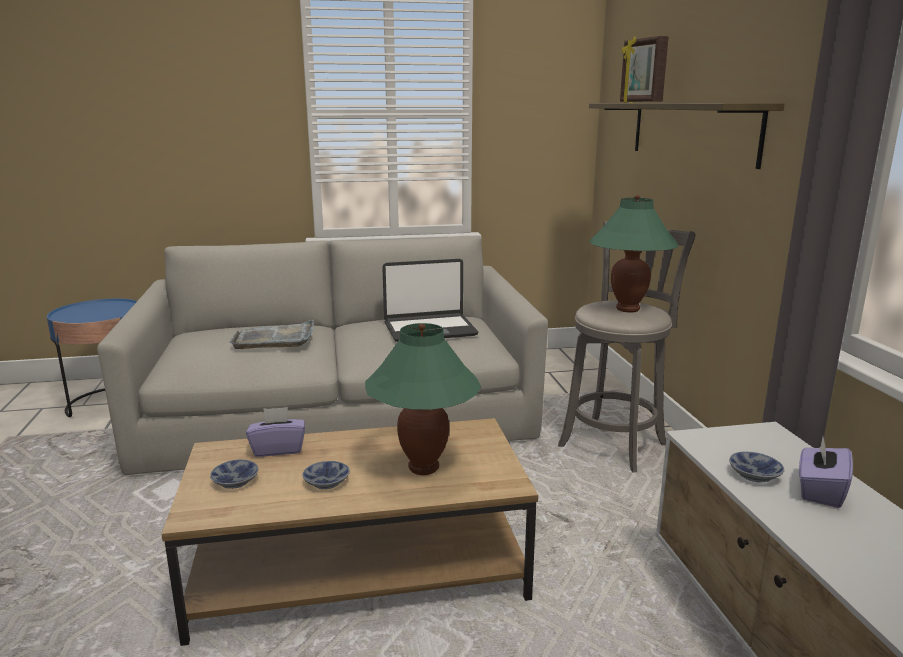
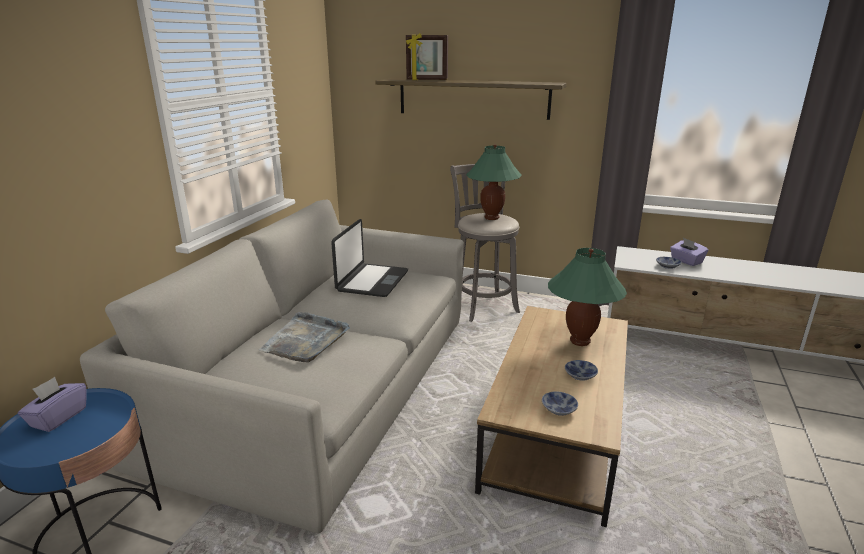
camera: 60 degrees left, 5 degrees up
purple tissue box [246,407,305,457] -> purple tissue box moved to [18,377,87,432]

